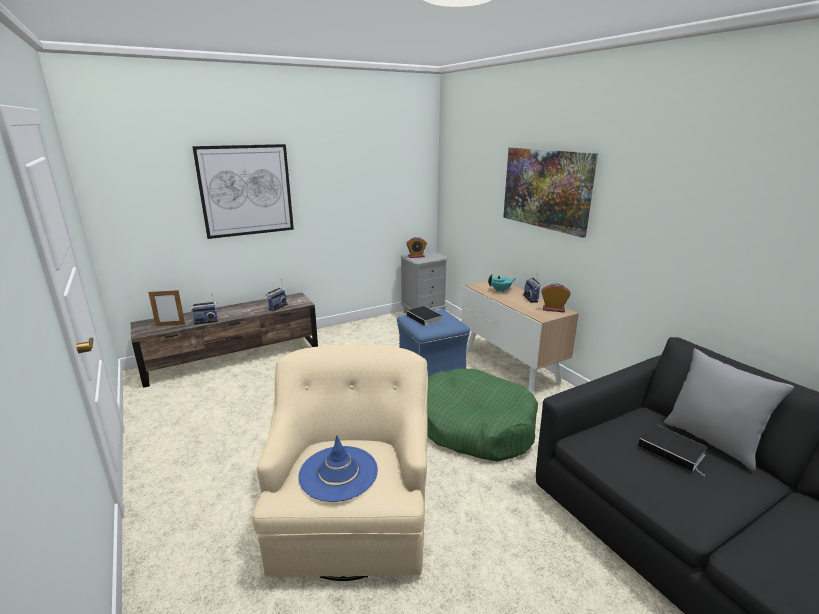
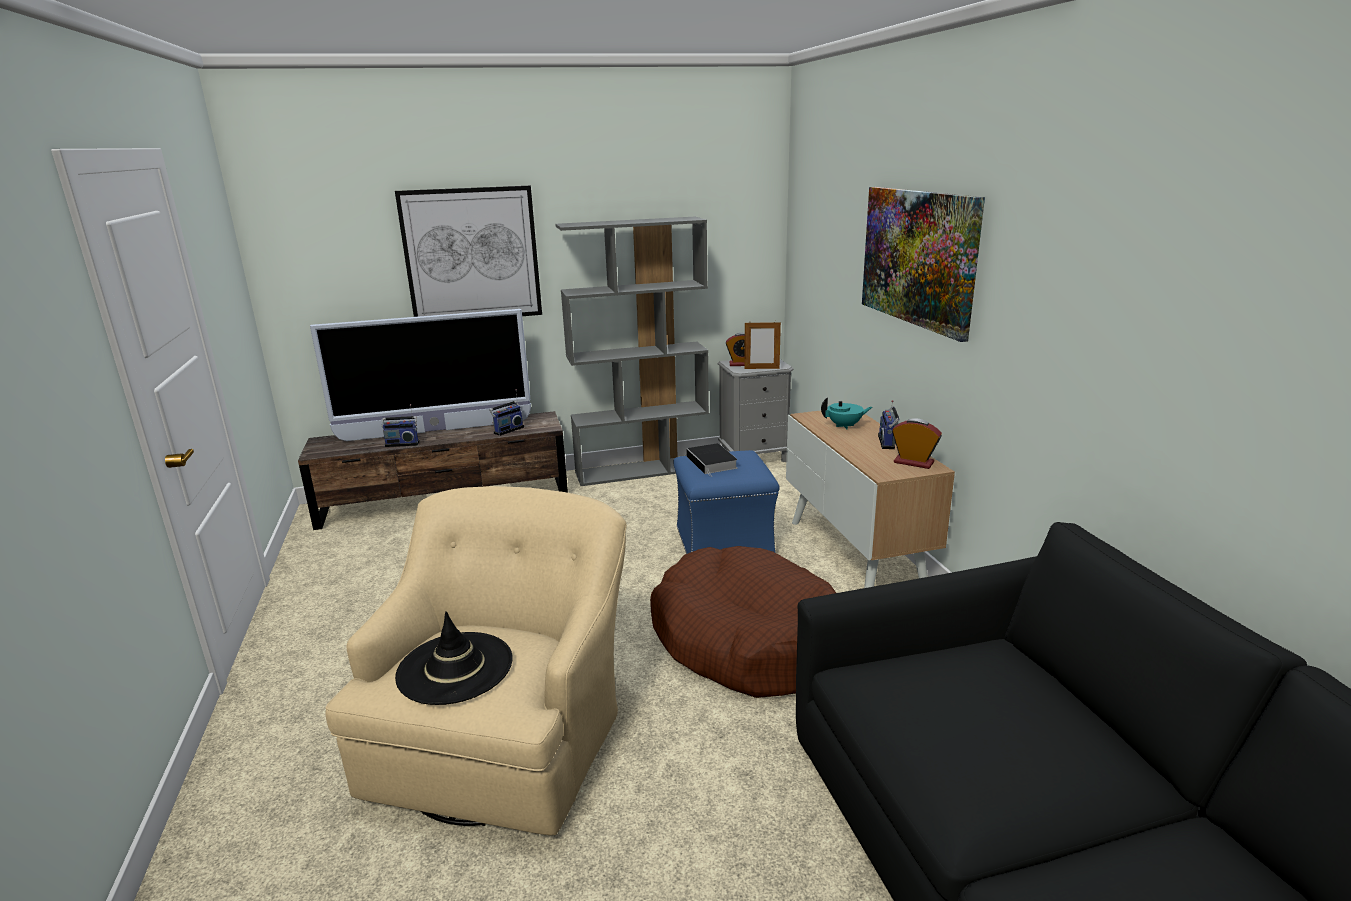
camera: 15 degrees right, 0 degrees up
picture frame [148,289,185,326] -> picture frame moved to [744,321,781,369]
blue hat [298,435,378,502] -> black hat [395,611,513,705]
green dog bed [427,369,538,462] -> brown dog bed [650,546,836,698]
book [638,424,708,476] -> none
grey pillow [664,348,794,471] -> none
none -> television [310,309,531,441]
none -> grey bookcase [555,217,709,486]

